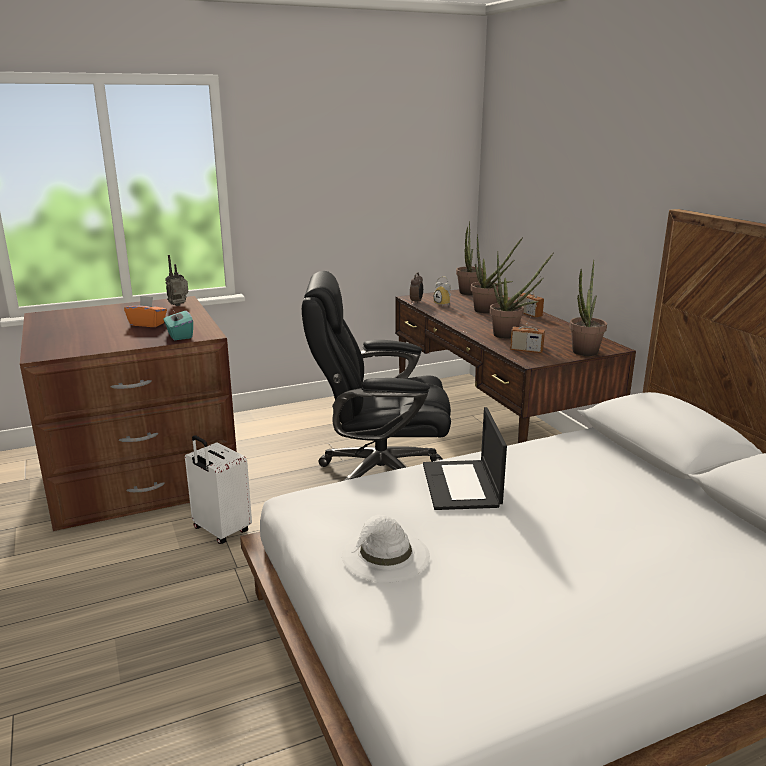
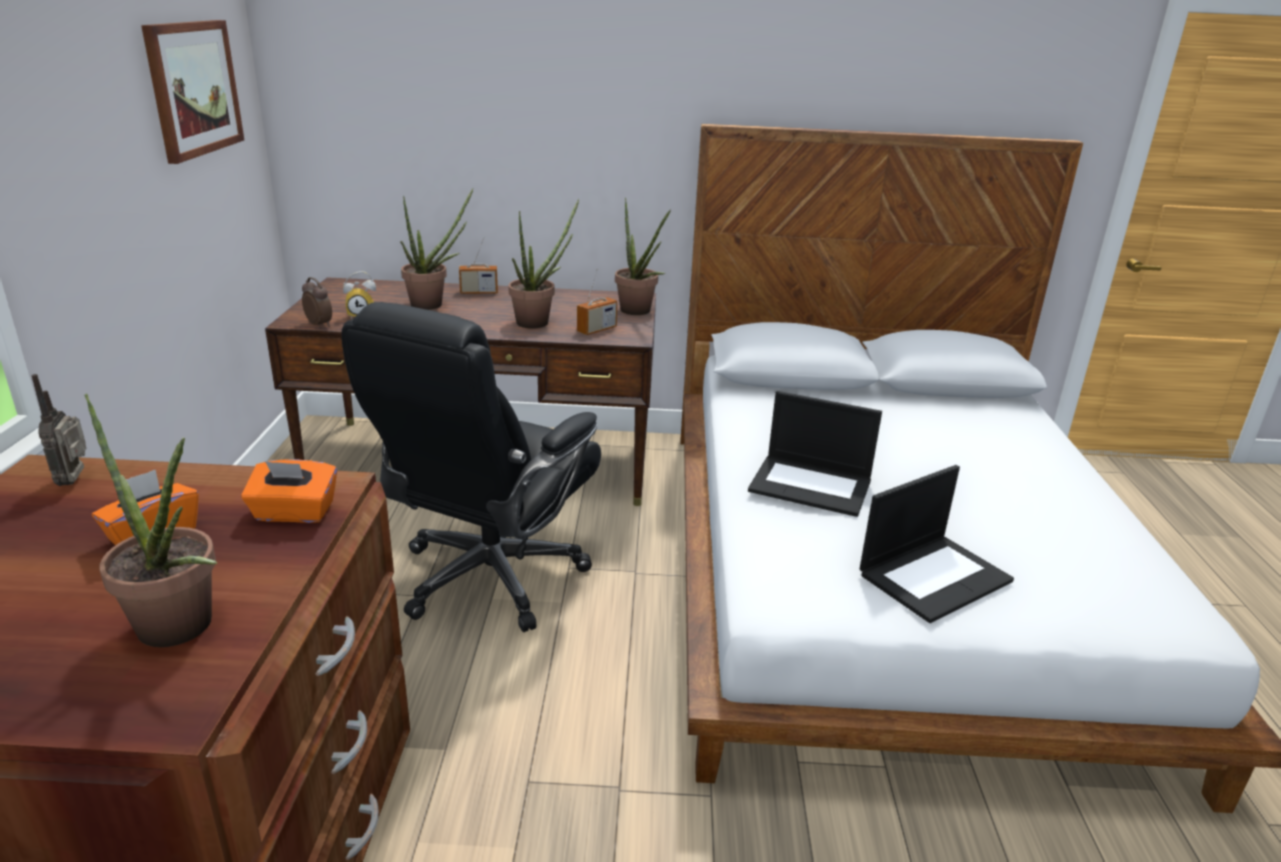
camera: 65 degrees left, 5 degrees up
turquoise tissue box [163,310,193,340] -> orange tissue box [241,459,337,523]
white suitcase [185,435,252,544] -> none
white hat [342,515,430,583] -> laptop [860,465,1014,623]
potted plant [456,221,483,295] -> potted plant moved to [85,394,217,647]
none -> picture [141,20,244,164]

